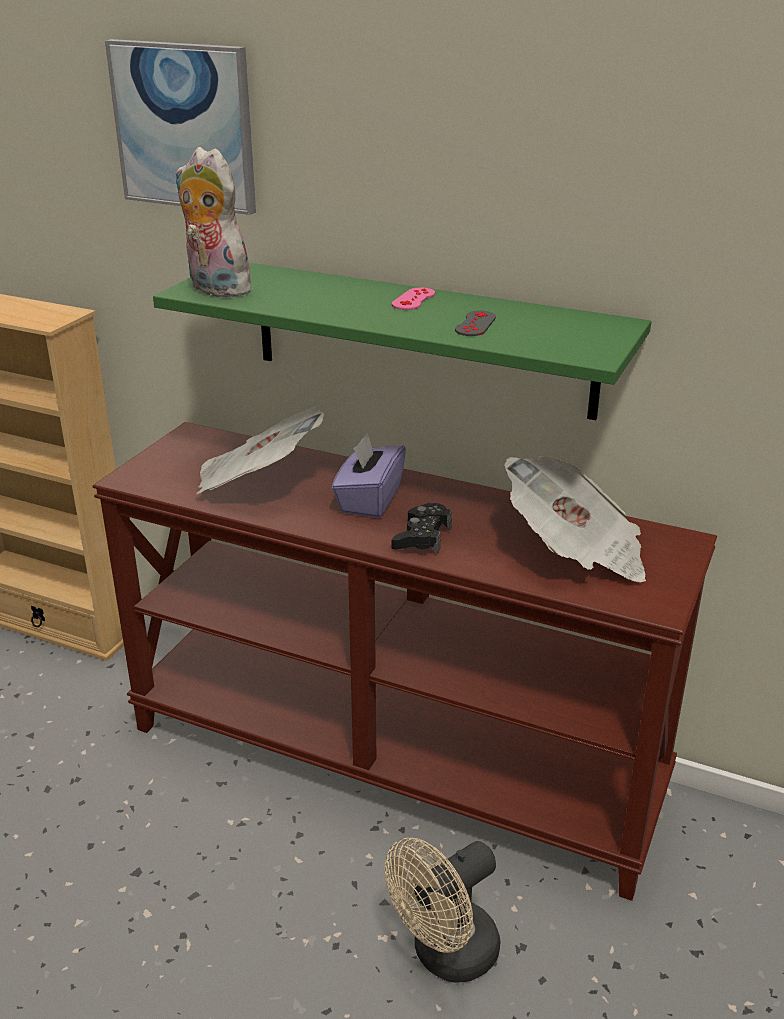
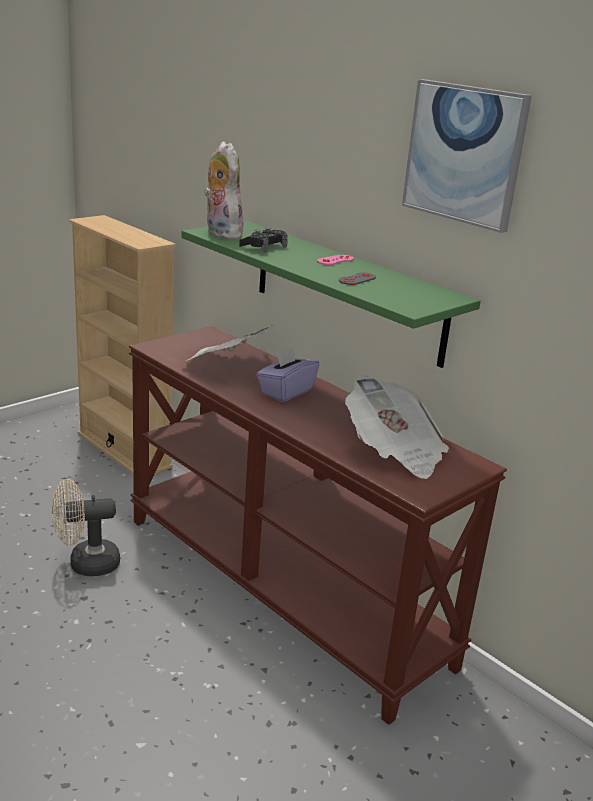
camera: 20 degrees right, 5 degrees down
picture [105,39,256,215] -> picture moved to [402,79,532,233]
beige fan [385,838,500,983] -> beige fan moved to [52,479,120,576]
black game controller [392,503,452,554] -> black game controller moved to [239,227,288,253]

